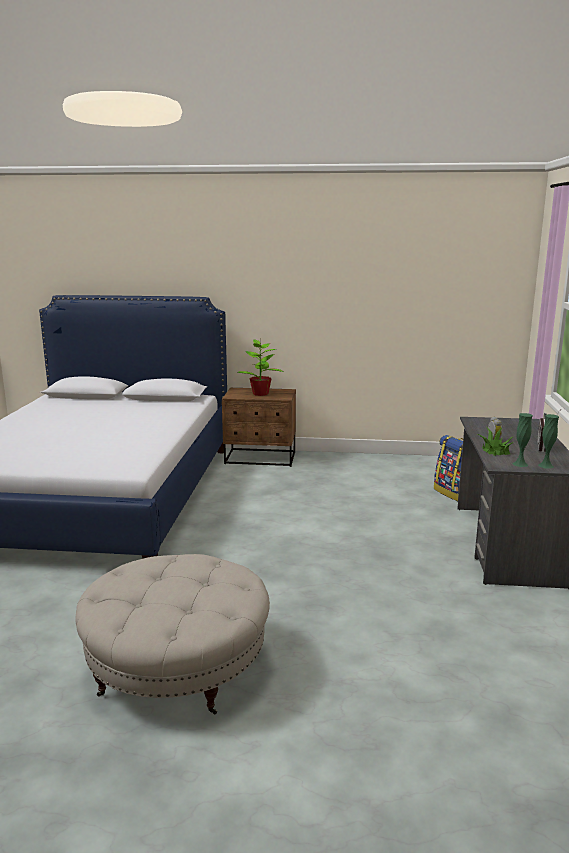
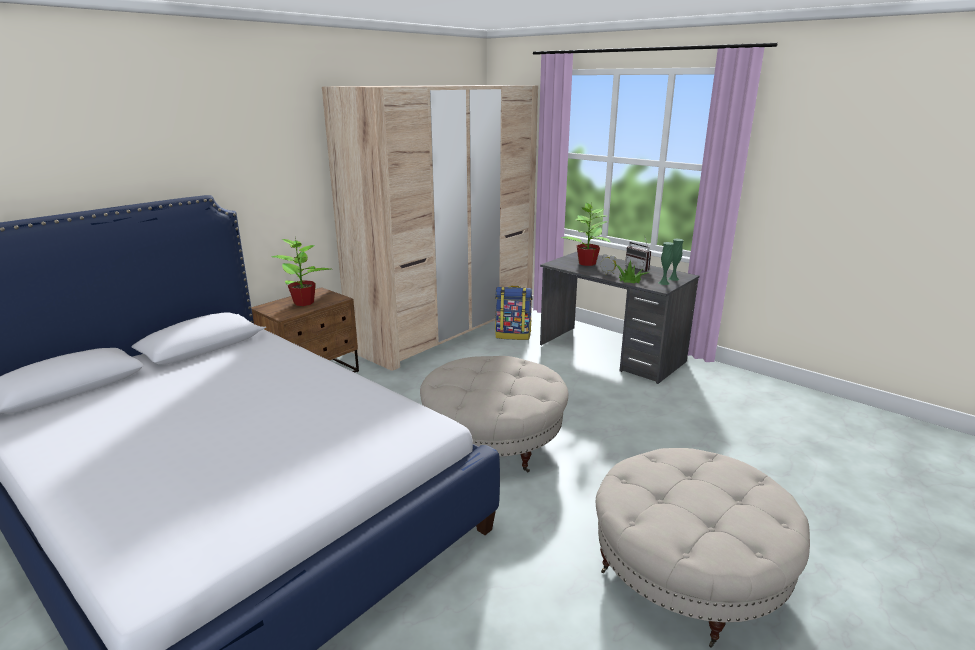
camera: 55 degrees left, 5 degrees up
none -> beige wardrobe [322,85,538,371]
none -> beige ottoman [420,356,568,472]
none -> potted plant [561,203,611,266]

